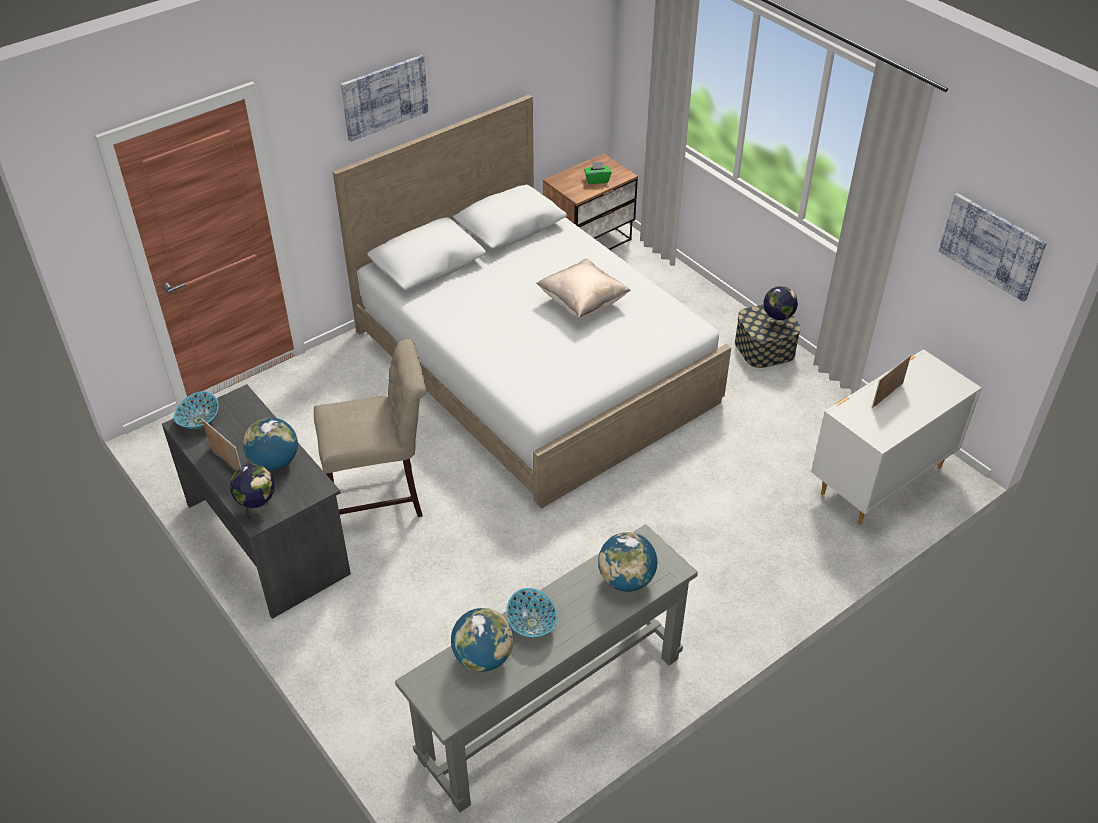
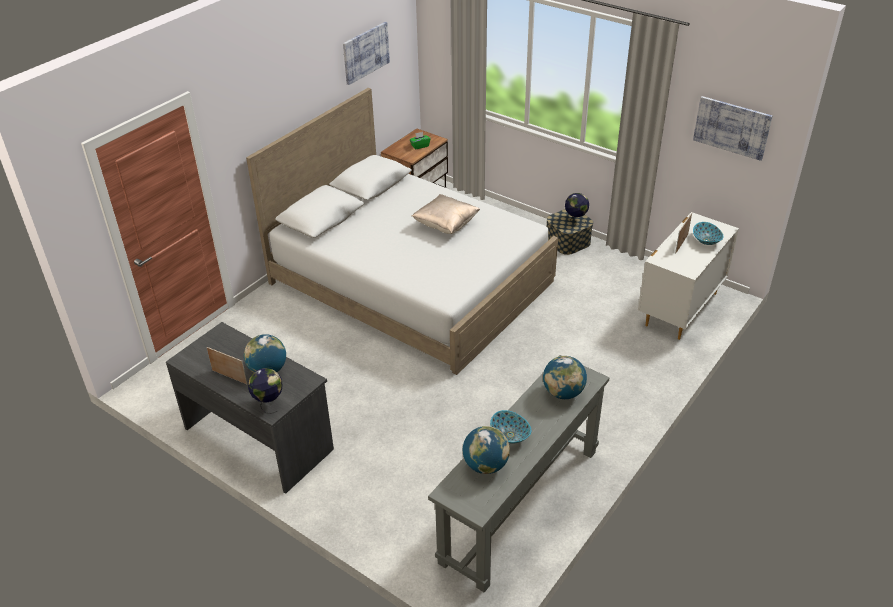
camera: 15 degrees left, 5 degrees down
bowl [174,391,219,429] -> bowl moved to [693,222,724,245]
beige chair [314,339,426,517] -> none
picture [341,55,428,142] -> picture moved to [343,22,390,85]

